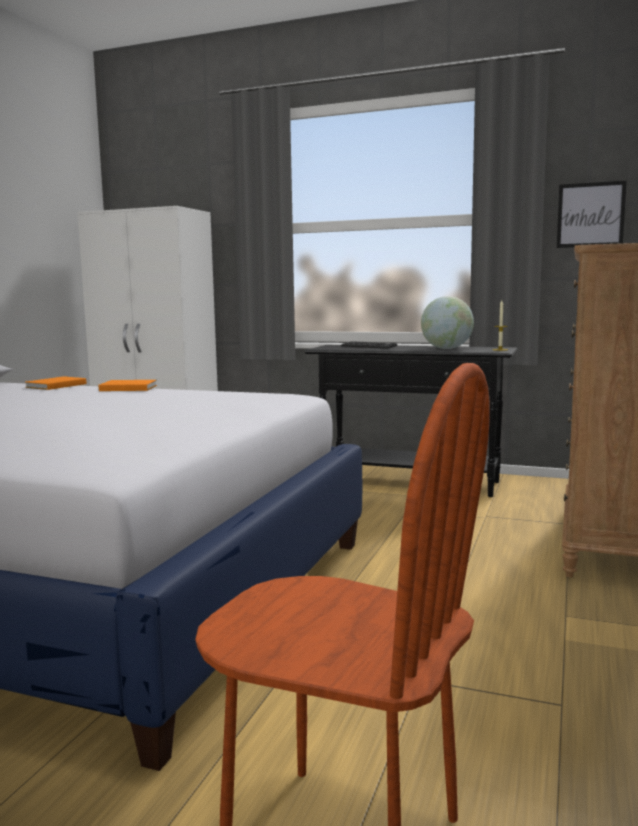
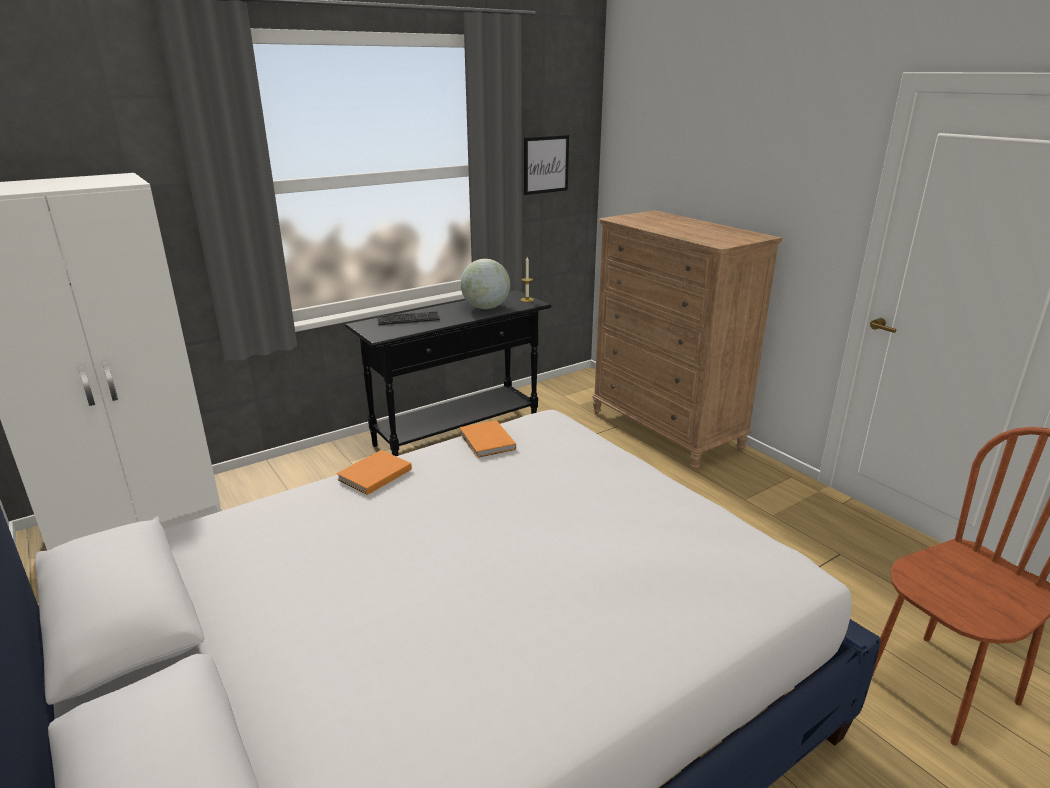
camera: 55 degrees left, 15 degrees up
orange book [25,376,86,390] -> orange book moved to [459,420,516,458]

